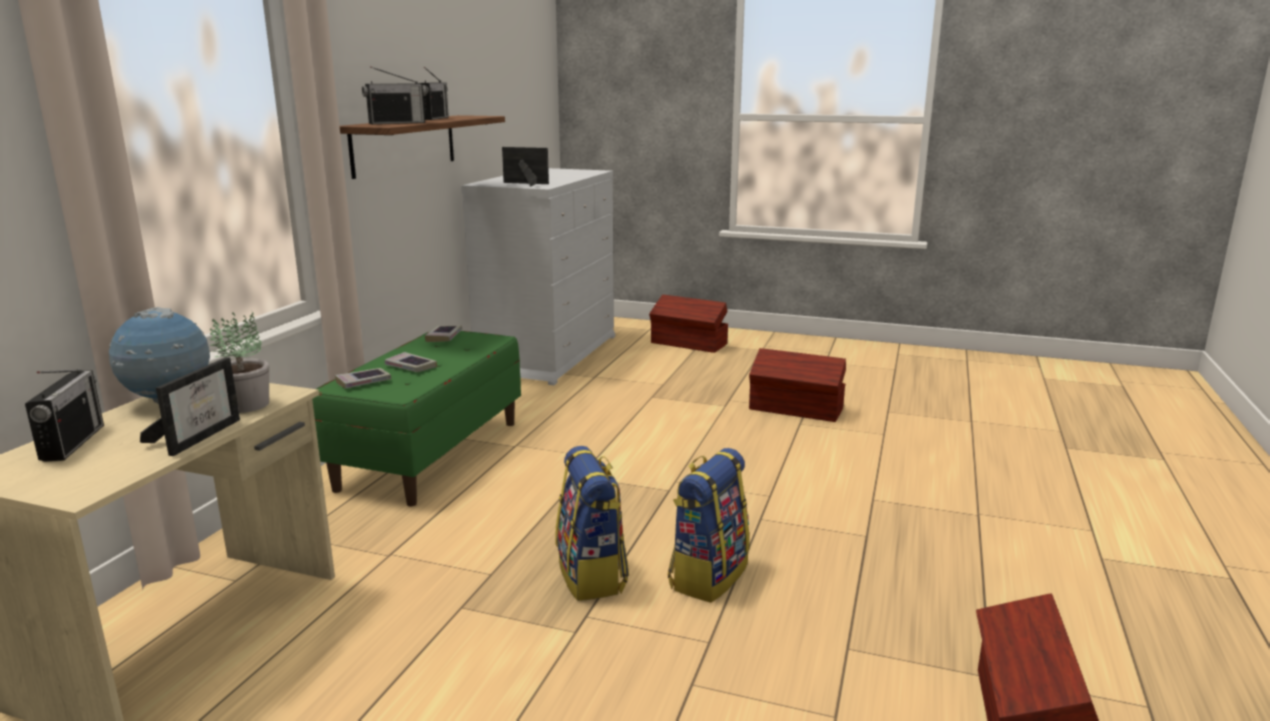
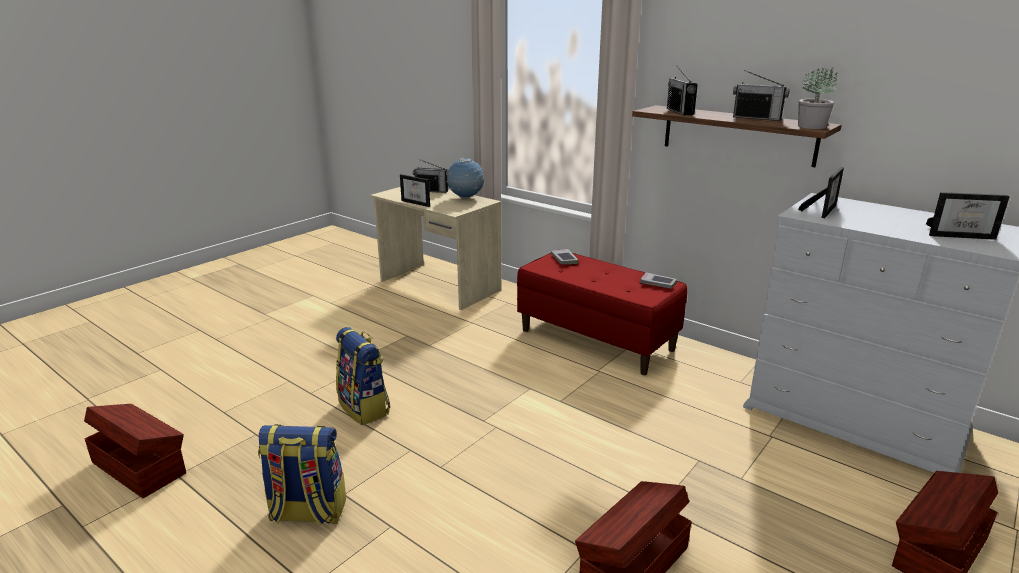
camera: 110 degrees right, 5 degrees up
potted plant [210,312,269,413] -> potted plant moved to [798,67,838,129]
green bench [312,331,521,506] -> red bench [517,253,687,375]
book [385,352,437,372] -> none
backpack [555,446,629,601] -> backpack moved to [258,425,346,525]
none -> picture frame [926,192,1010,240]

